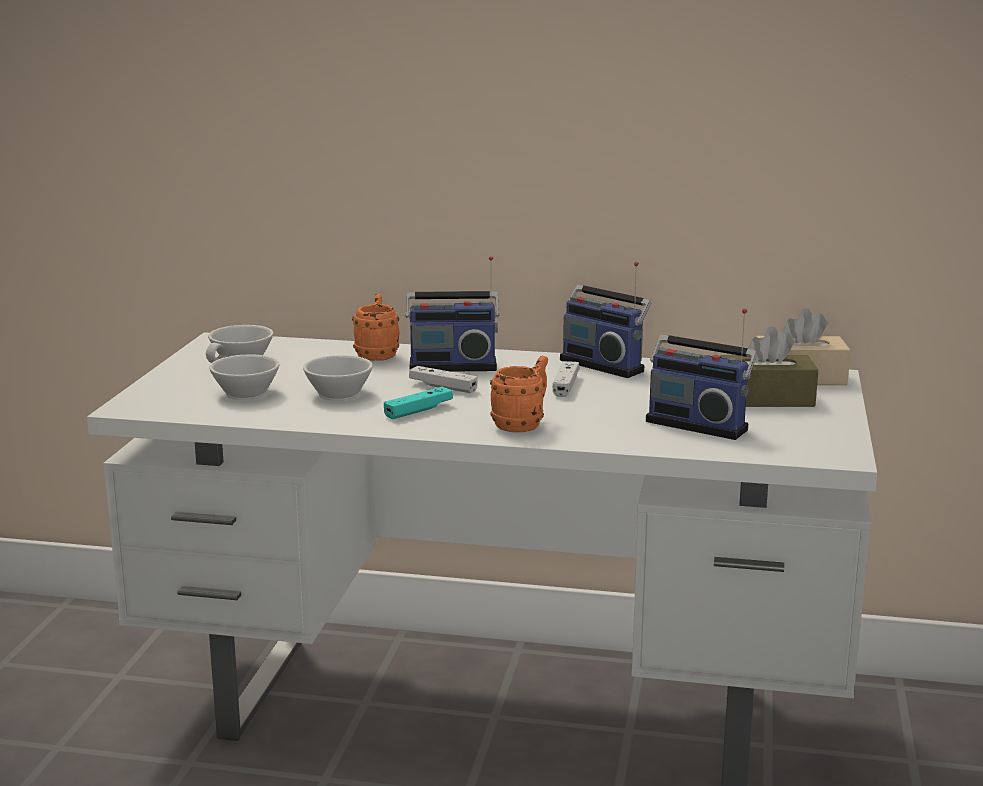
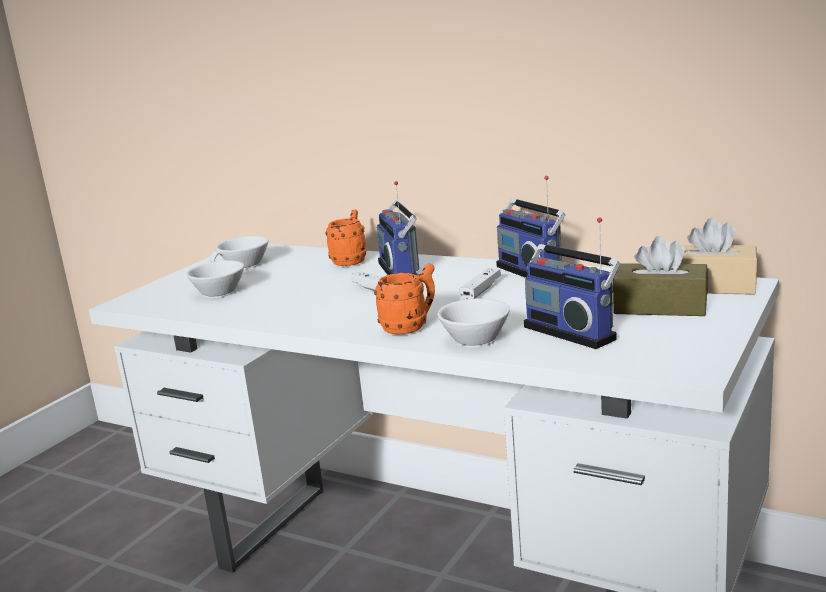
camera: 20 degrees right, 0 degrees up
white cup [303,355,373,401] -> white cup moved to [437,299,510,348]
turquoise game controller [384,387,453,419] -> none
radio [405,256,500,372] -> radio turned 60 degrees clockwise [377,181,419,275]

